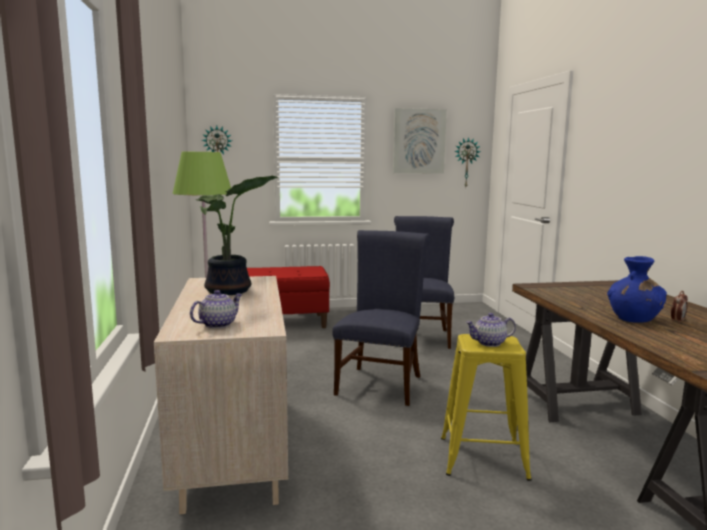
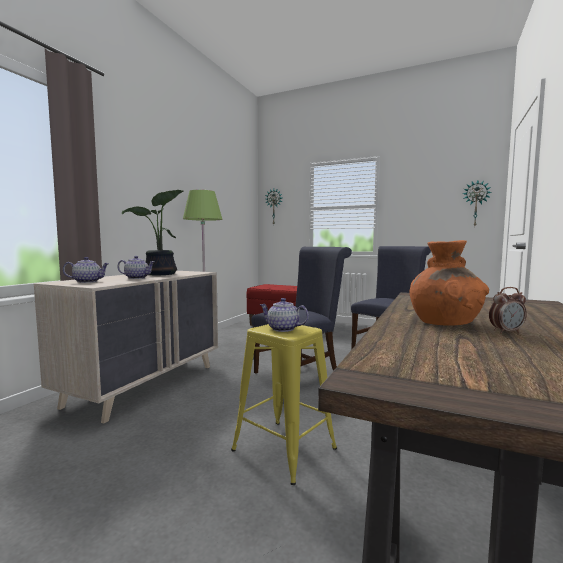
camera: 35 degrees right, 5 degrees down
picture [393,108,447,174] -> none
blue vase [607,256,667,323] -> orange vase [409,240,489,326]
none -> teapot [117,256,155,279]

